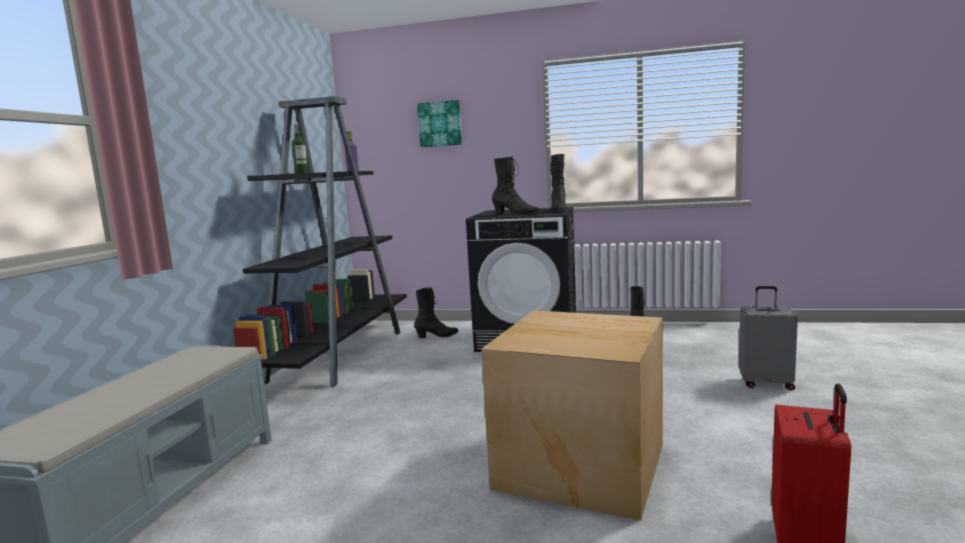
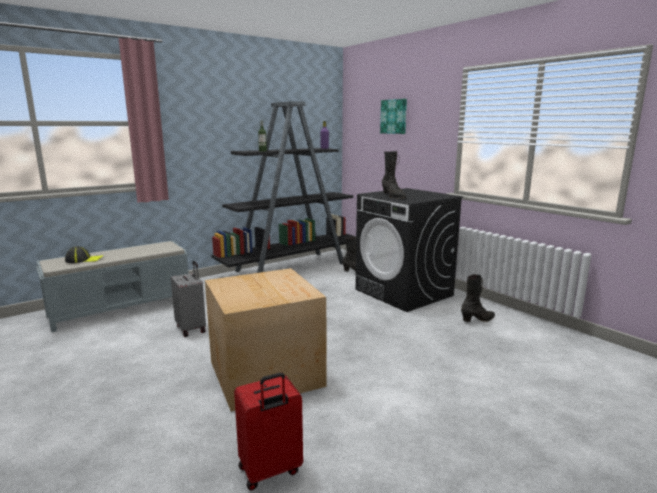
camera: 40 degrees right, 5 degrees up
black boot [550,154,567,212] -> none
grey suitcase [739,286,798,391] -> grey suitcase moved to [171,261,206,337]
none -> cap [65,246,103,263]

